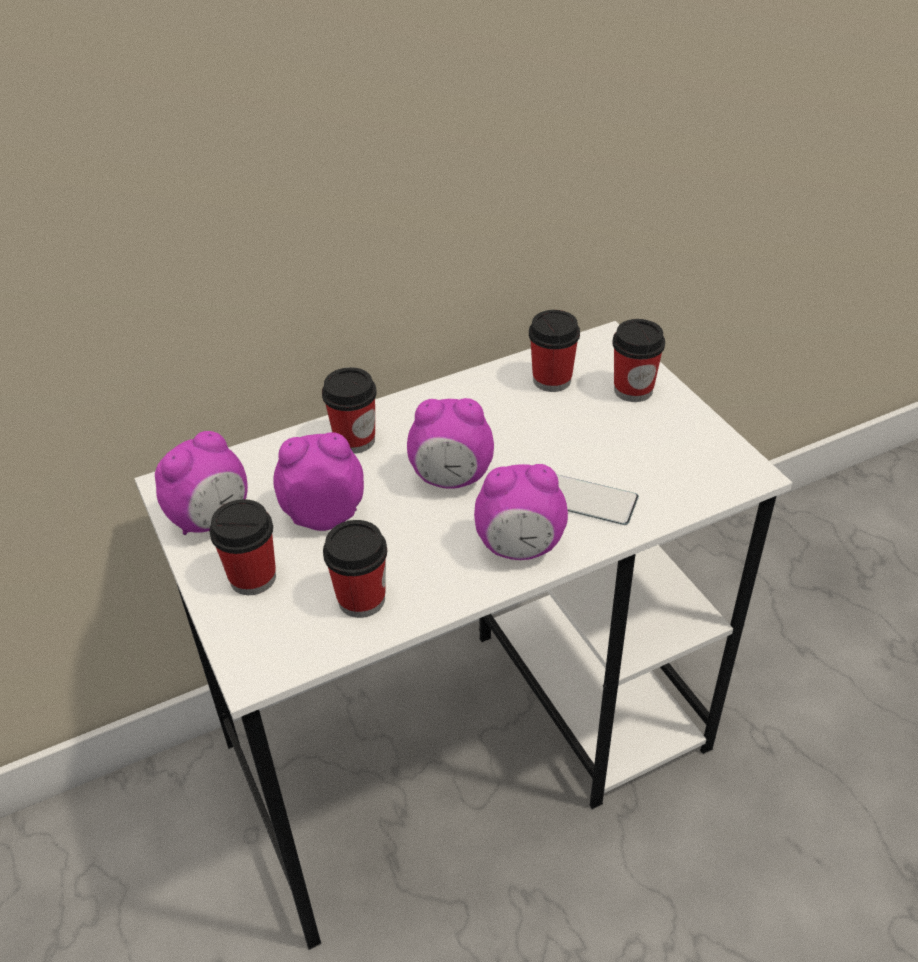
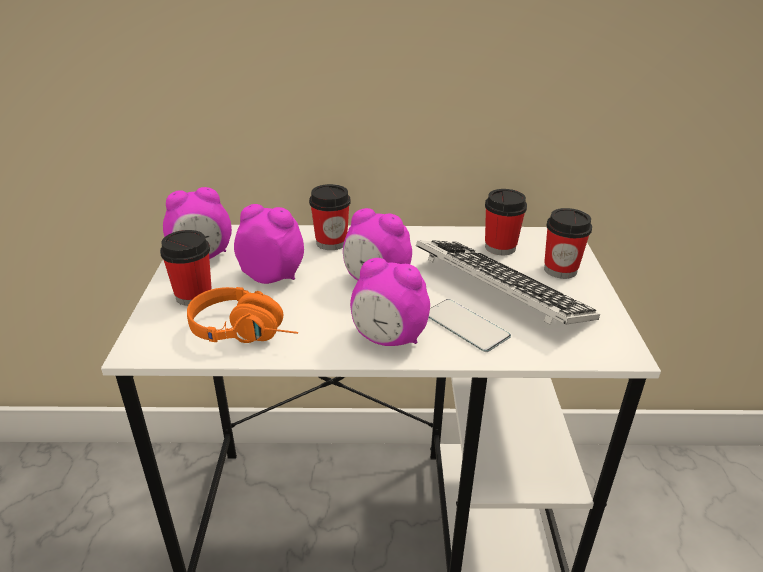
camera: 25 degrees right, 10 degrees down
cup [323,520,387,618] -> orange headphones [187,287,298,343]
none -> keyboard [416,240,600,325]

